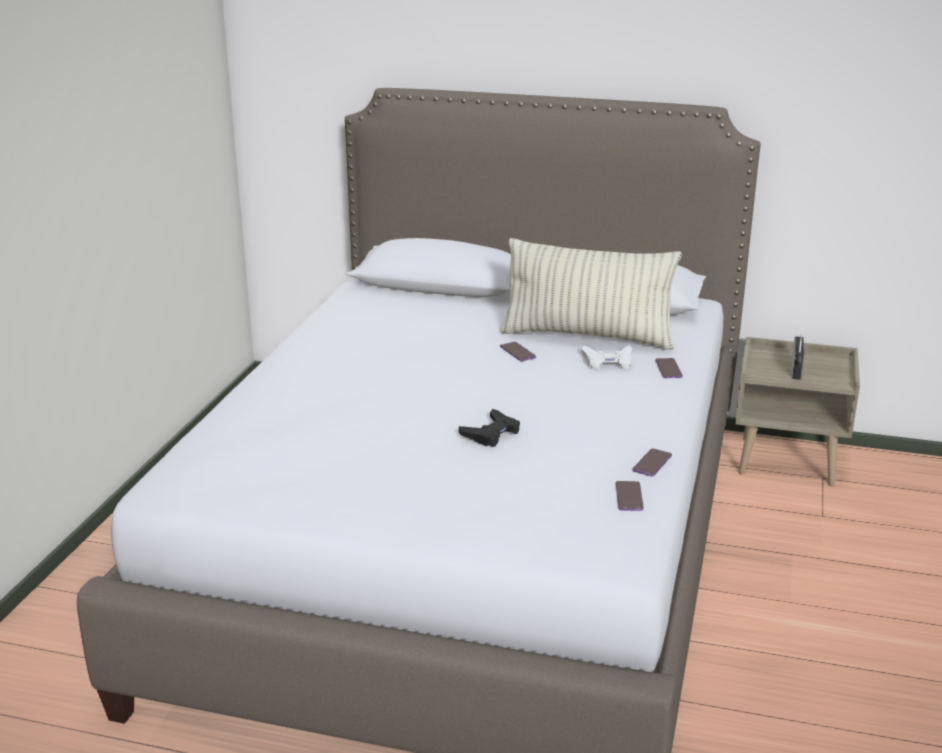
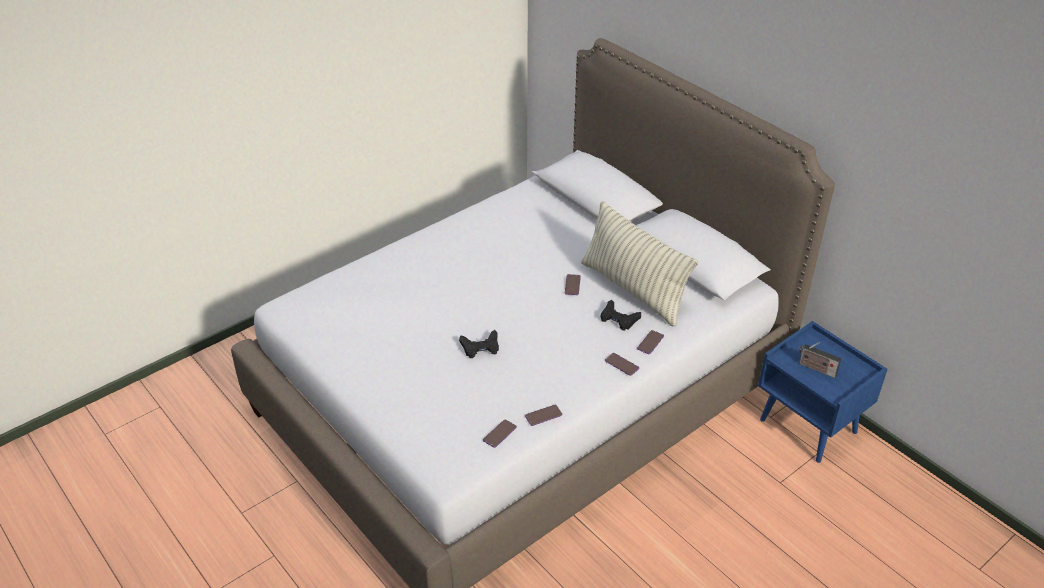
camera: 35 degrees right, 15 degrees up
white game controller [581,345,632,369] -> black game controller [601,300,641,331]
beige nightstand [735,337,860,486] -> blue nightstand [758,321,888,463]
radio [792,334,804,380] -> radio turned 75 degrees clockwise [799,342,841,378]
none -> phone [605,353,639,376]

